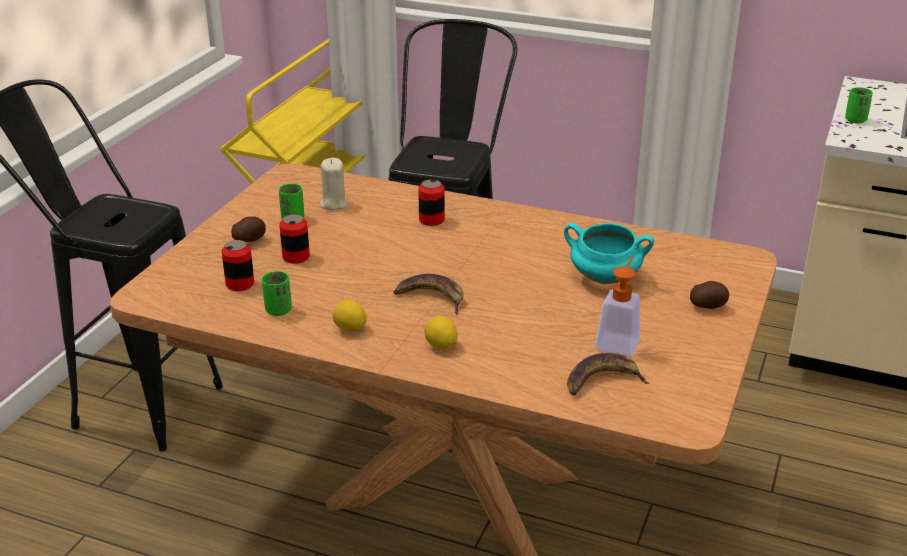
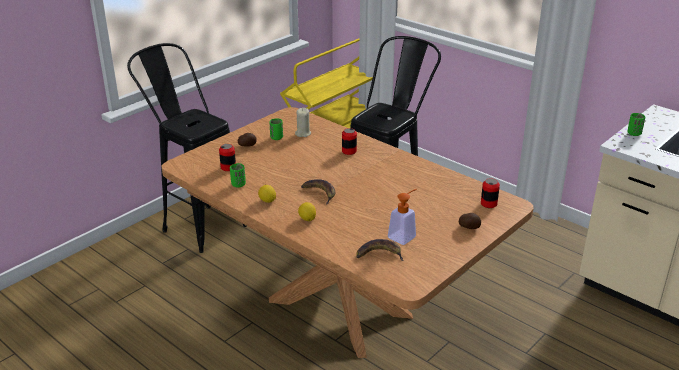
camera: 20 degrees right, 0 degrees up
can [279,214,310,264] -> can moved to [481,178,500,208]
turquoise cooking pot [564,223,654,284] -> none

